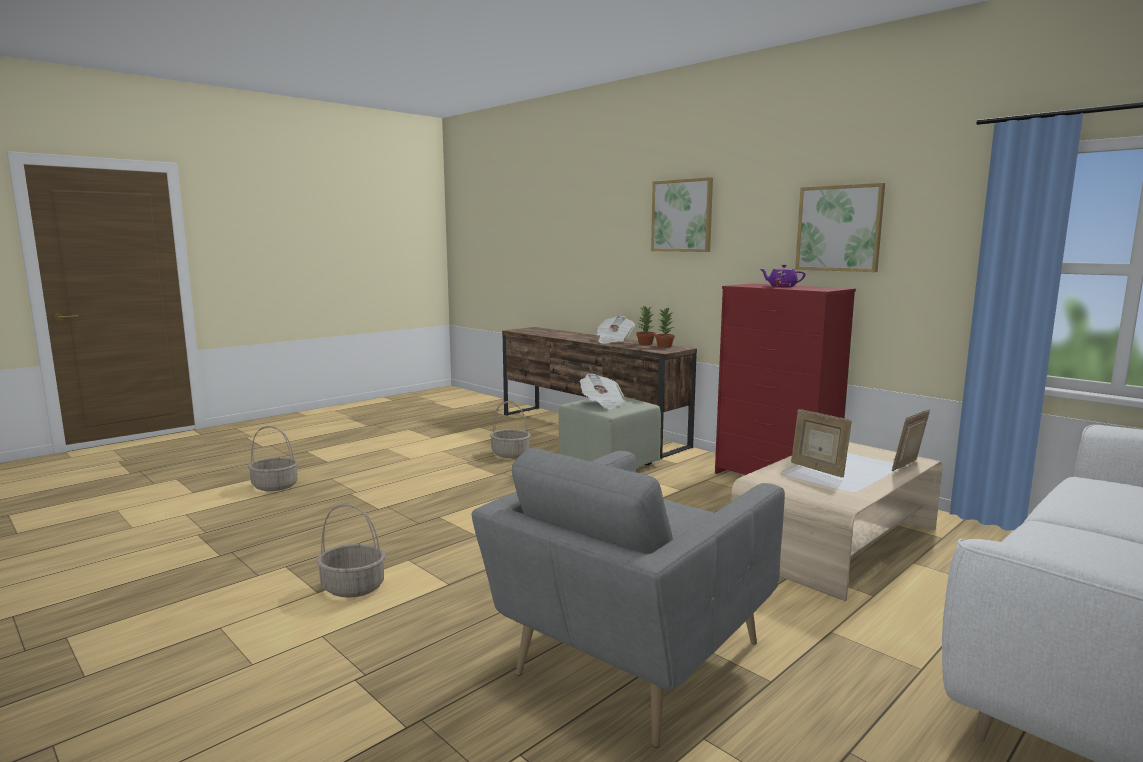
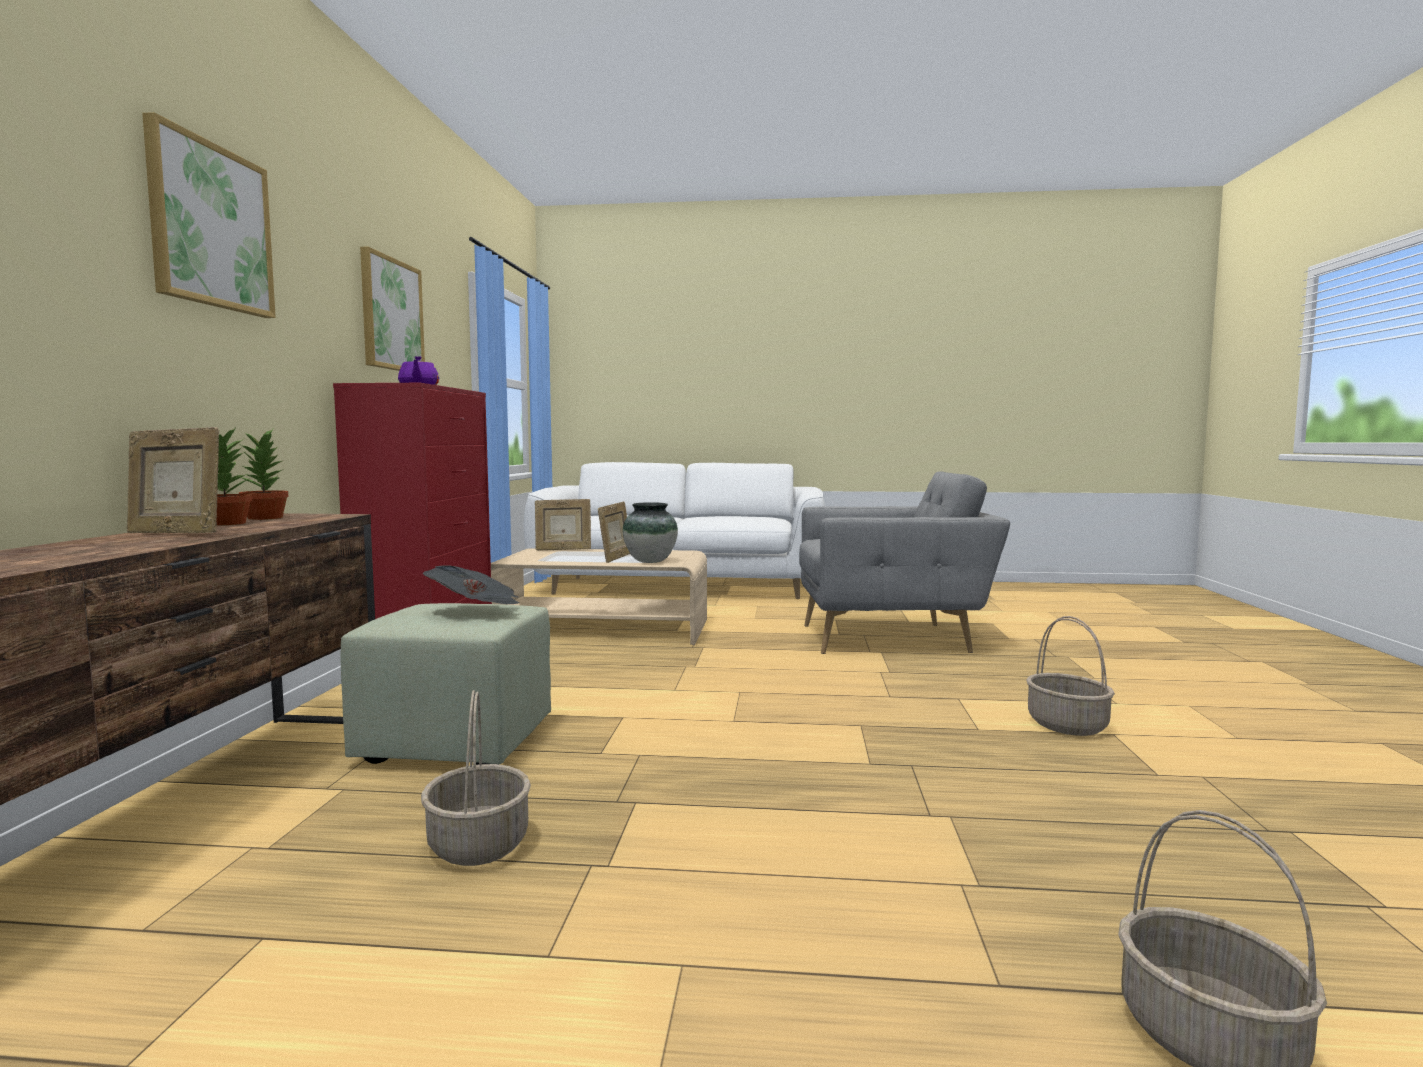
camera: 130 degrees left, 5 degrees down
newspaper [596,316,635,344] -> picture frame [127,427,219,533]
none -> vase [623,502,678,563]

